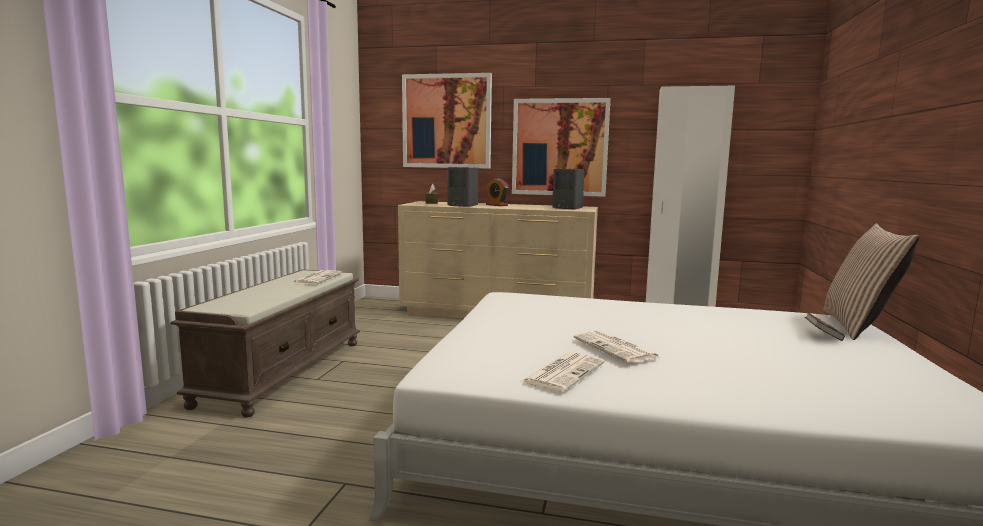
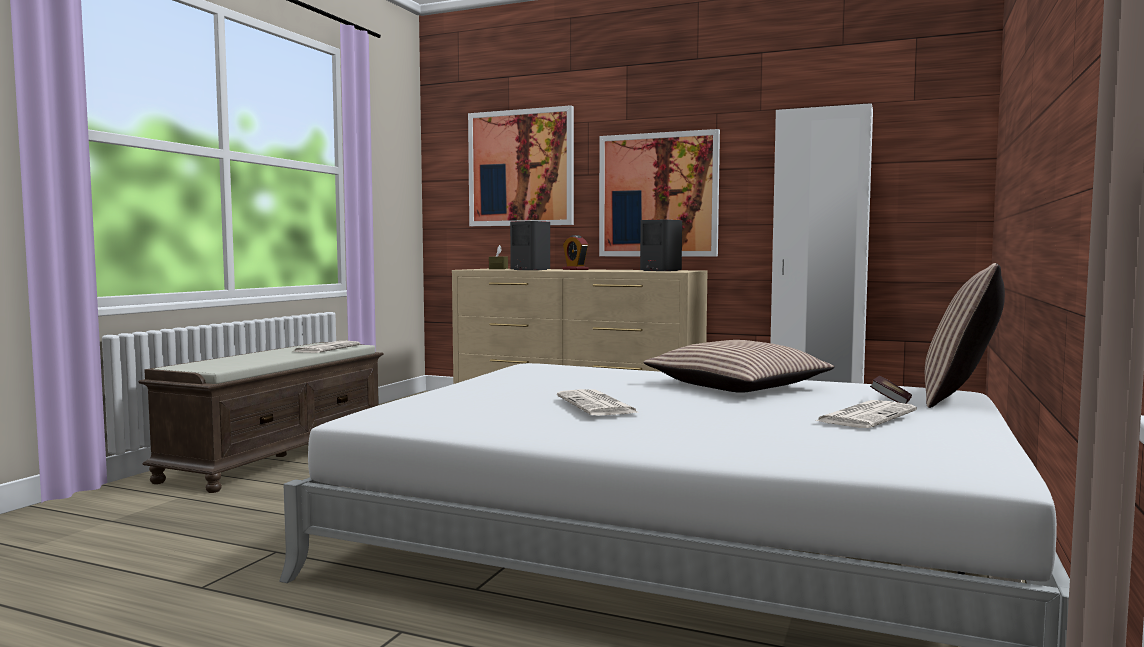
camera: 10 degrees right, 5 degrees down
newspaper [521,352,605,392] -> newspaper moved to [815,400,917,428]
none -> pillow [644,340,834,393]

